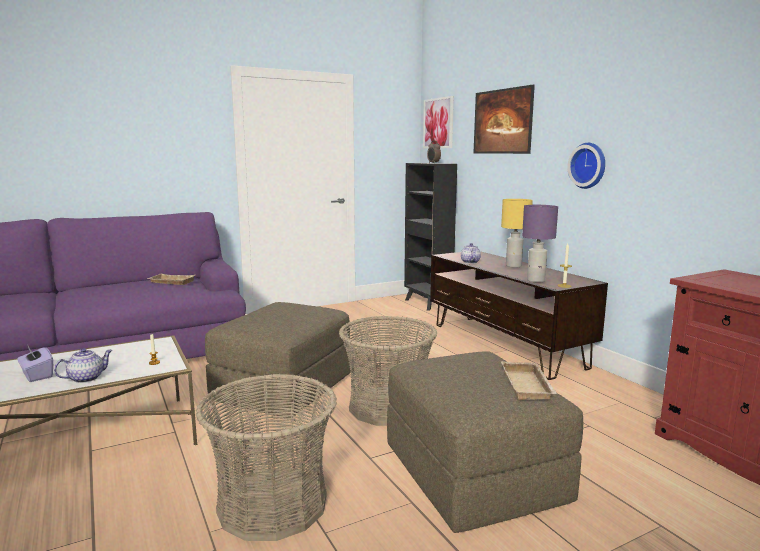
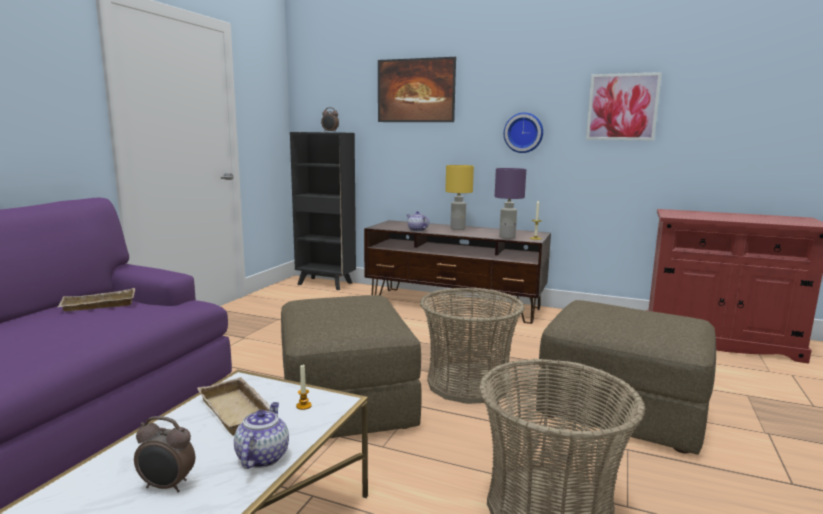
camera: 40 degrees left, 0 degrees up
purple tissue box [17,346,53,382] -> alarm clock [134,416,195,492]
picture [423,96,454,149] -> picture moved to [586,72,662,141]
beige tray [501,361,557,400] -> beige tray moved to [197,377,270,436]

